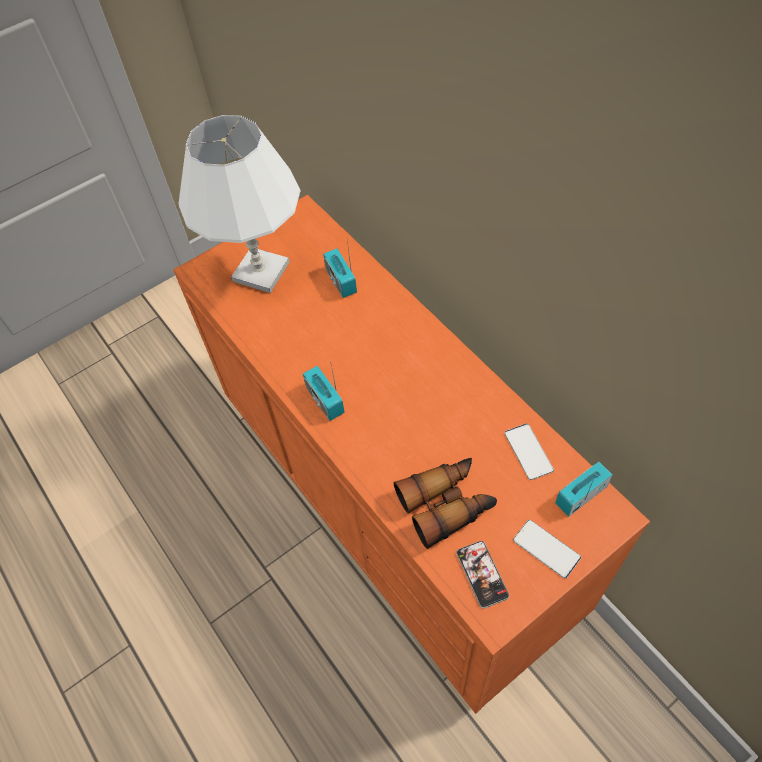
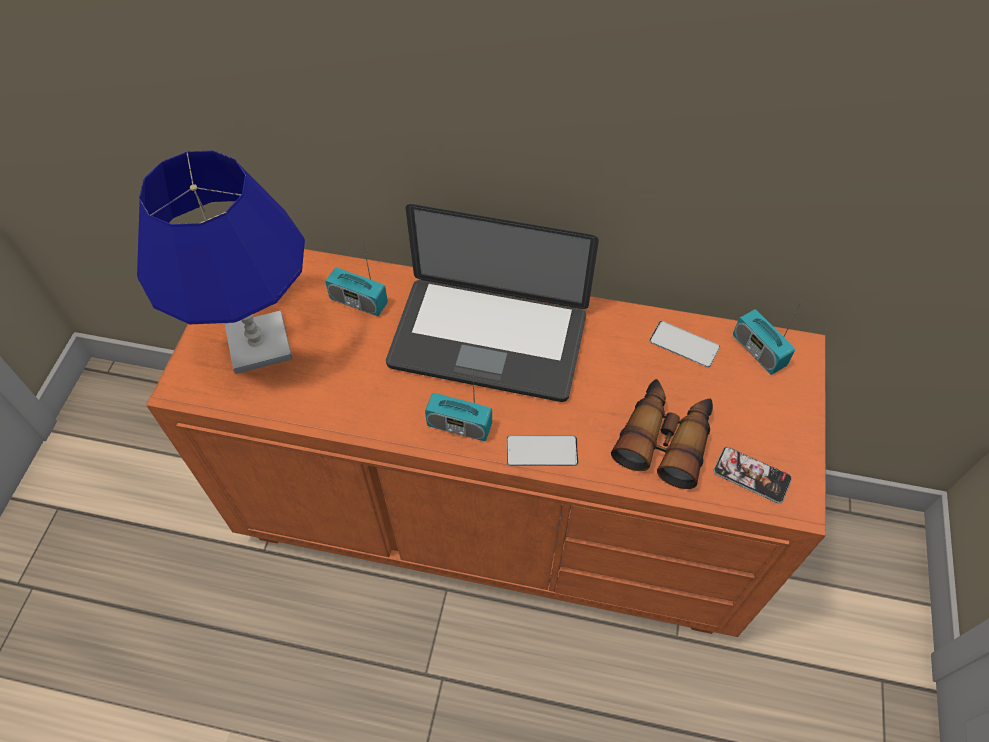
camera: 45 degrees left, 0 degrees up
white table lamp [179,115,301,293] -> blue table lamp [137,150,305,374]
phone [513,520,581,578] -> phone moved to [507,436,579,466]
radio [555,462,613,517] -> radio turned 45 degrees counterclockwise [733,301,802,375]
none -> laptop [386,204,599,402]

